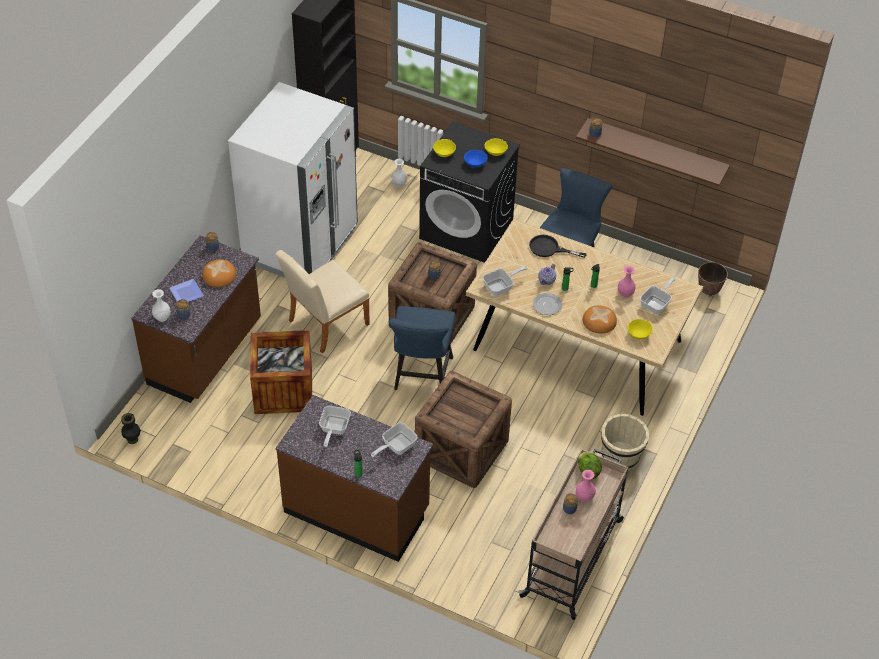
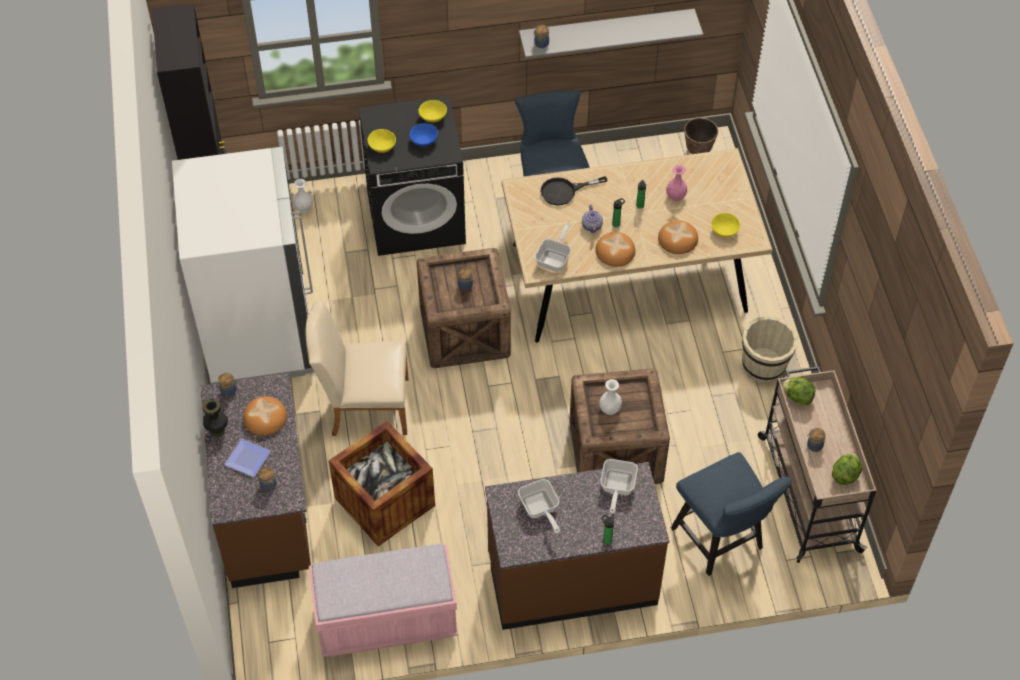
camera: 35 degrees left, 5 degrees up
black vase [121,413,141,444] -> black vase moved to [203,399,228,437]
white vase [152,289,171,322] -> white vase moved to [599,379,622,415]
beige chair [275,250,370,353] -> beige chair turned 75 degrees clockwise [305,301,408,436]
blue chair [389,306,456,390] -> blue chair moved to [671,452,792,576]
plate [533,293,562,315] -> bread [595,232,635,267]
brown shelf [576,118,730,186] -> grey shelf [519,9,703,58]
pink vase [576,470,596,502] -> none
frying pan [640,277,676,314] -> none
none -> pink bench [309,544,458,657]
none -> lettuce [832,453,862,485]

